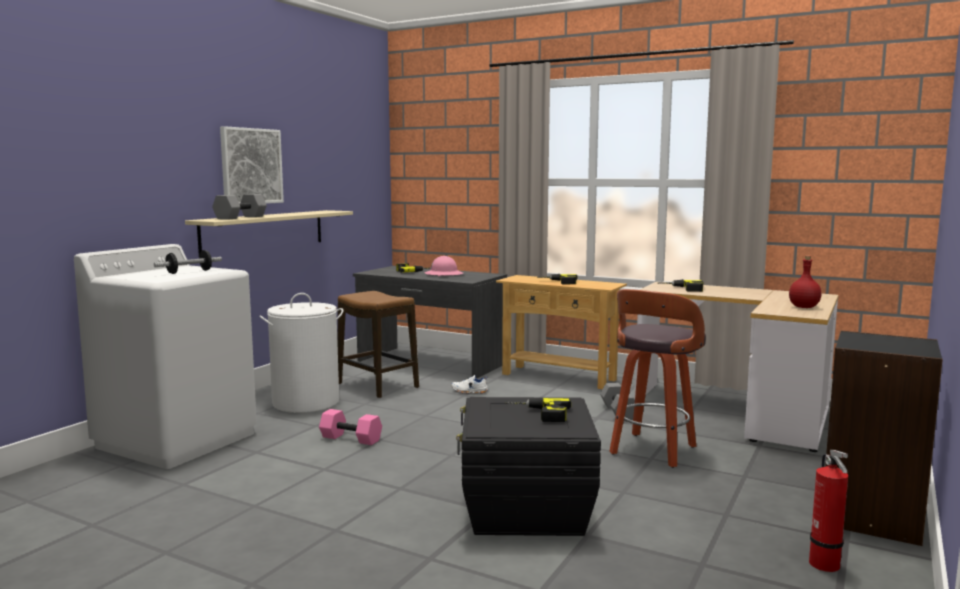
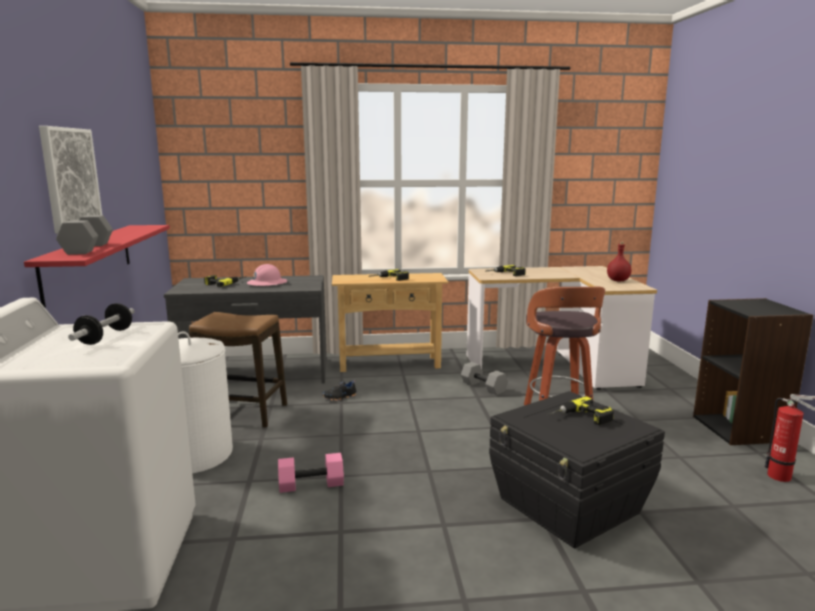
camera: 35 degrees left, 5 degrees up
beige shelf [185,210,353,256] -> red shelf [24,225,170,308]
white shoe [451,375,488,393] -> black shoe [322,380,357,401]

